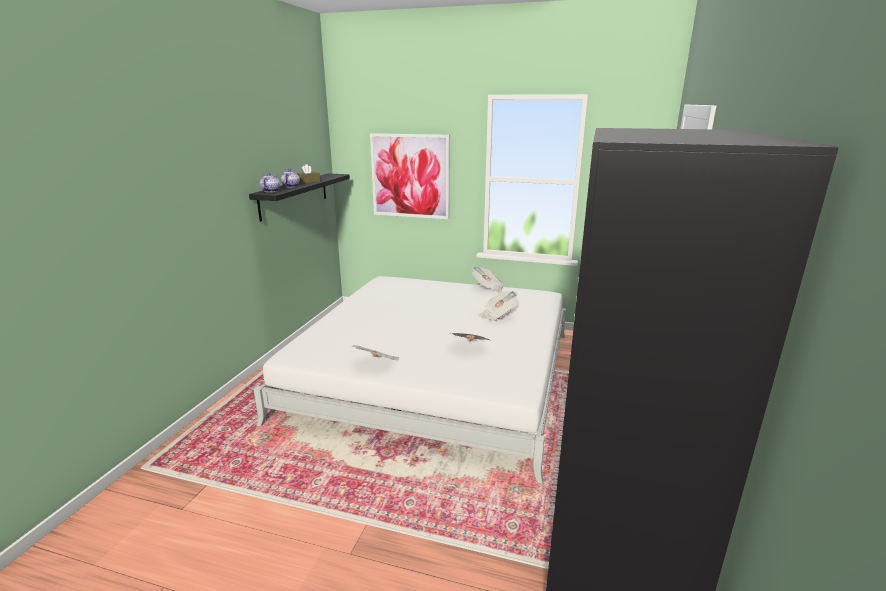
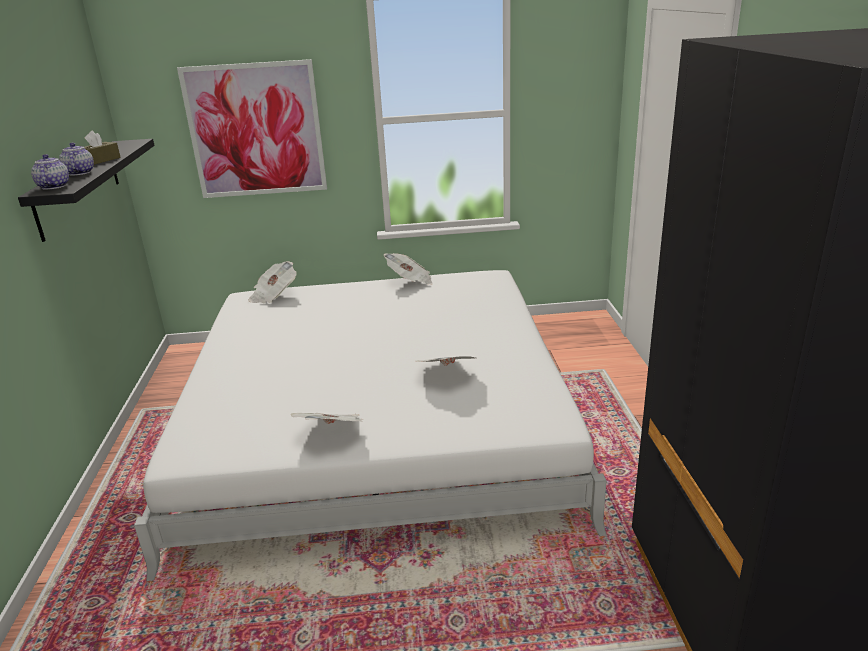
camera: 20 degrees left, 5 degrees up
newspaper [478,291,519,321] -> newspaper moved to [248,261,297,303]

